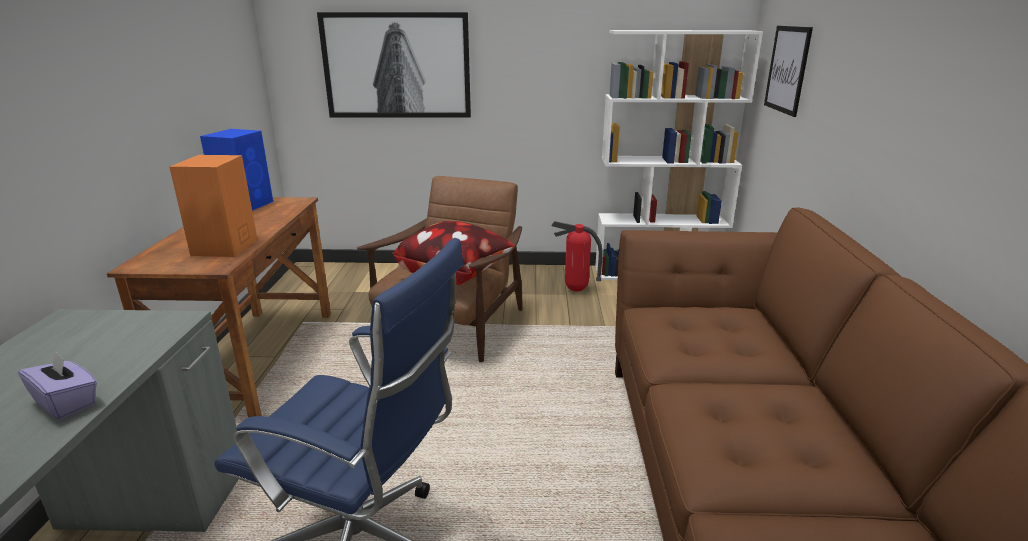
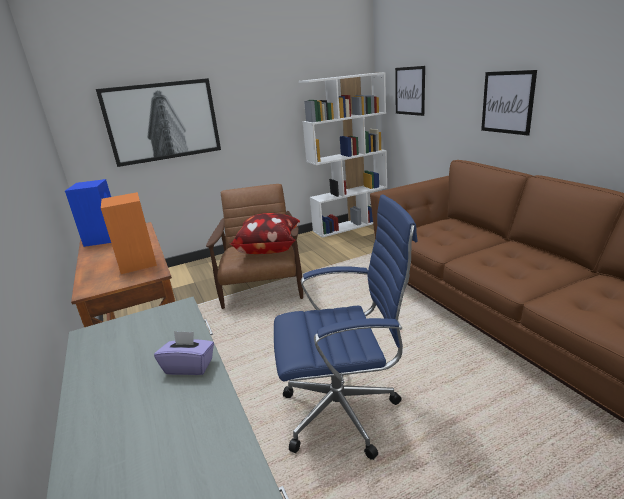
camera: 25 degrees left, 0 degrees up
fire extinguisher [551,221,603,292] -> none
none -> picture [481,70,537,135]

